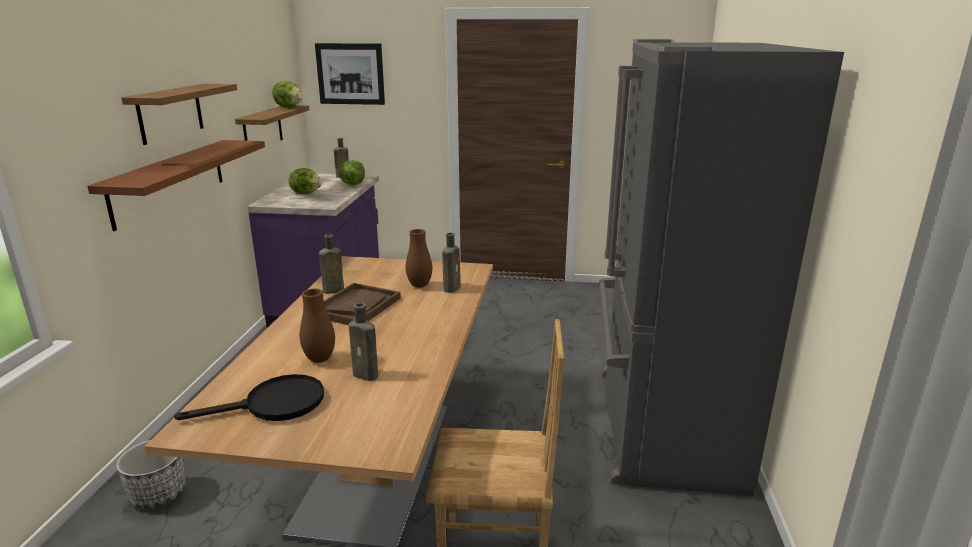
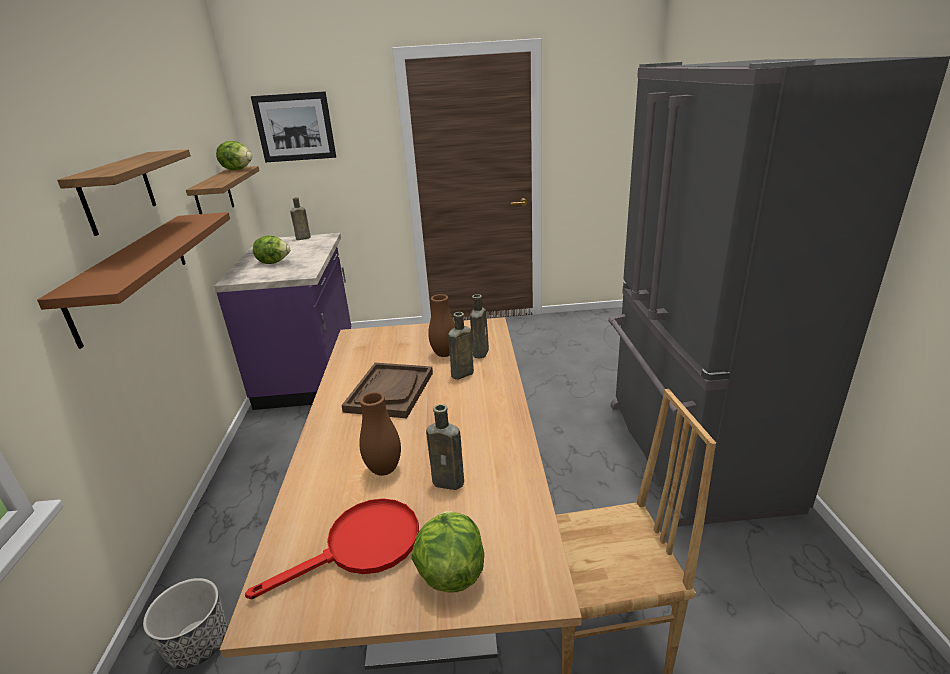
camera: 10 degrees left, 5 degrees up
black frying pan [174,374,324,421] -> red frying pan [245,498,419,599]
brown bottle [319,234,344,294] -> brown bottle moved to [448,312,474,379]
lettuce [338,160,365,185] -> lettuce moved to [411,511,484,593]

